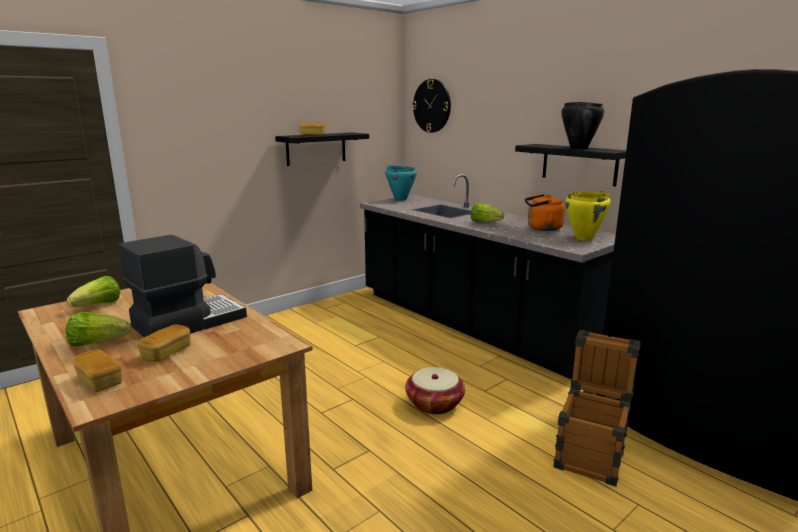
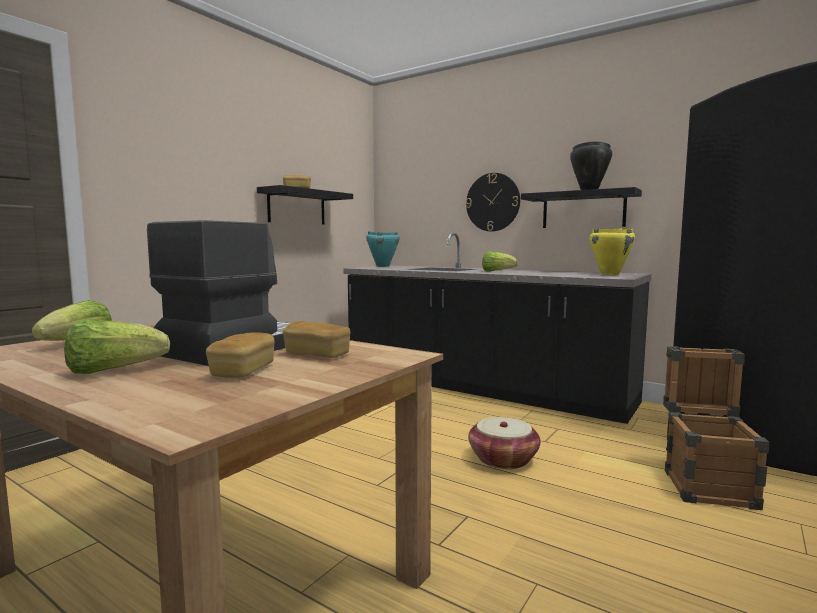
camera: 15 degrees left, 10 degrees down
bread [73,350,122,392] -> bread moved to [283,321,350,358]
wall clock [412,79,451,133] -> wall clock moved to [466,173,520,231]
orange kettle [525,194,565,231] -> none

